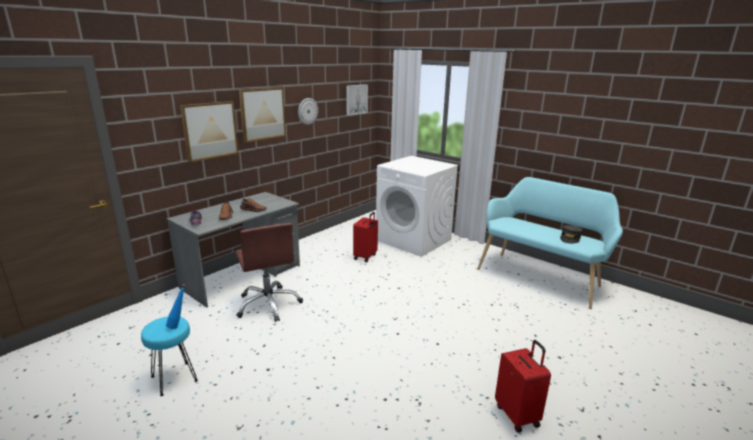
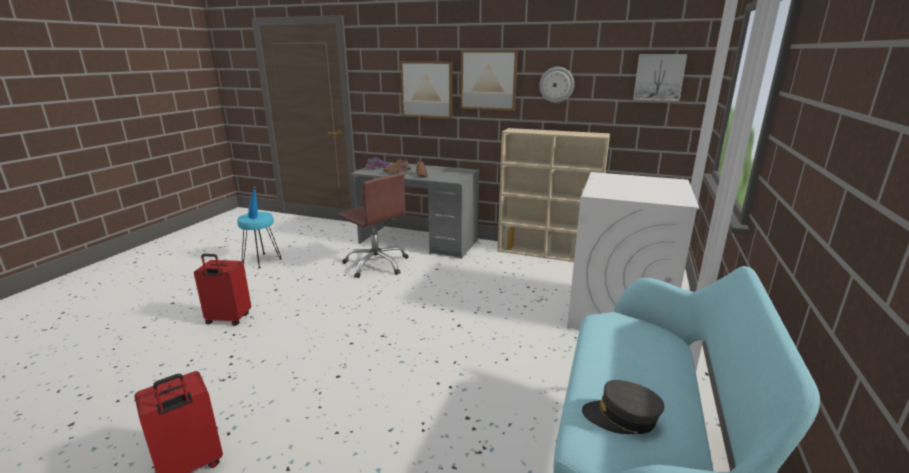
camera: 70 degrees right, 0 degrees up
brown office chair [236,223,303,322] -> brown office chair turned 90 degrees counterclockwise [339,173,408,278]
red suitcase [353,212,378,262] -> red suitcase moved to [194,254,251,326]
none -> beige bookcase [497,128,610,262]

